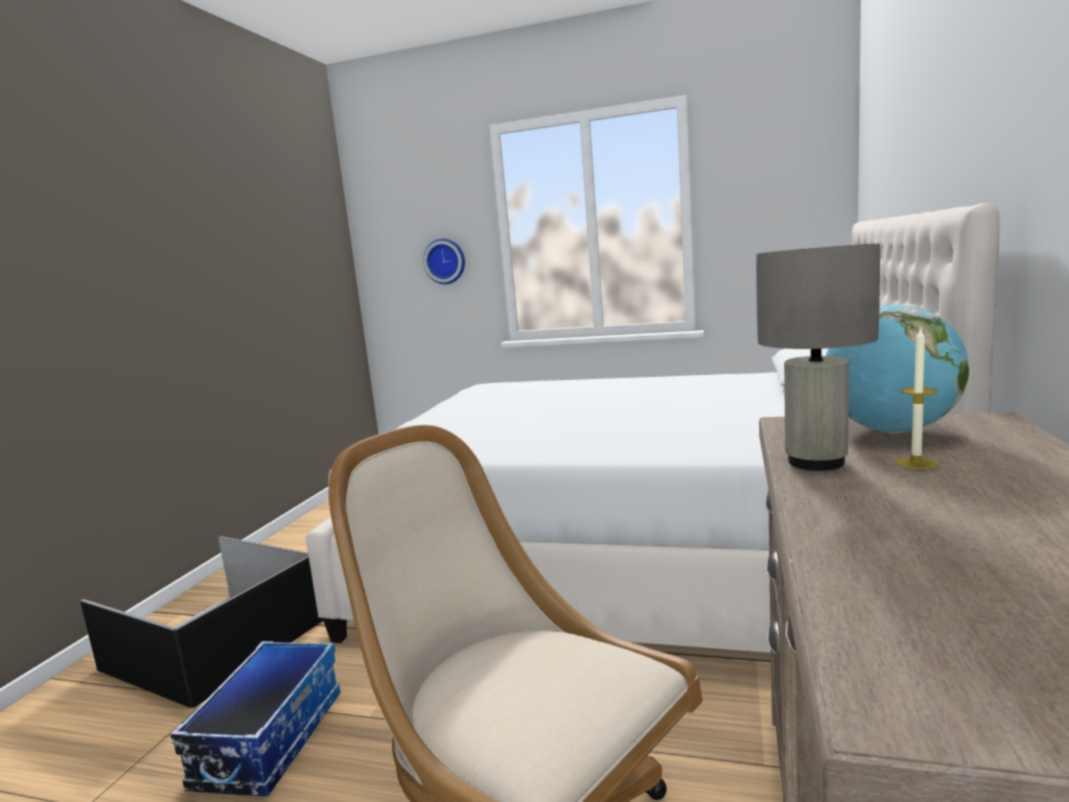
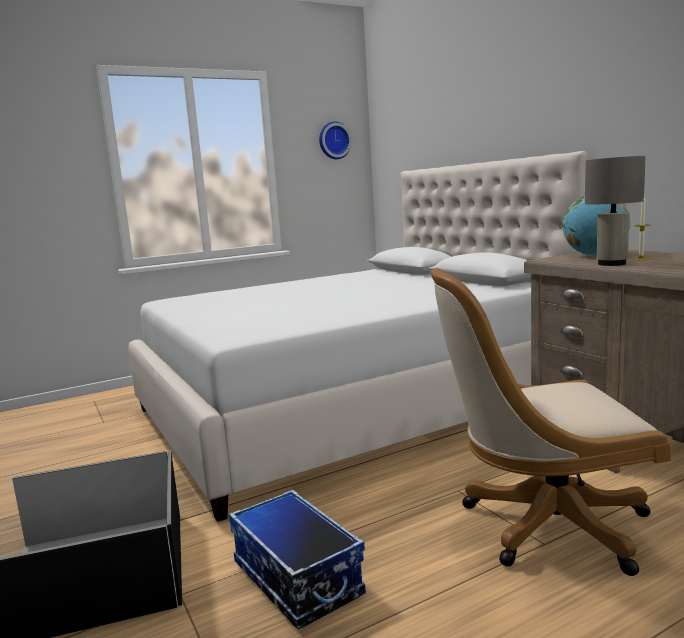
camera: 45 degrees left, 0 degrees up
wall clock [423,239,465,284] -> wall clock moved to [319,121,352,159]

